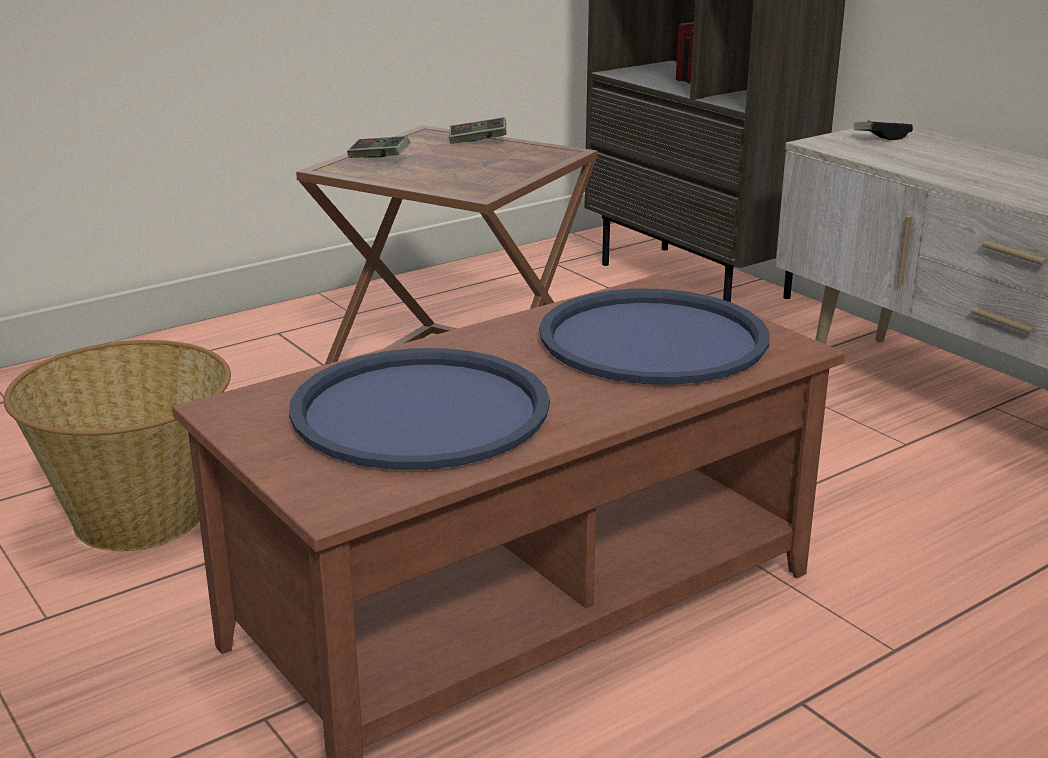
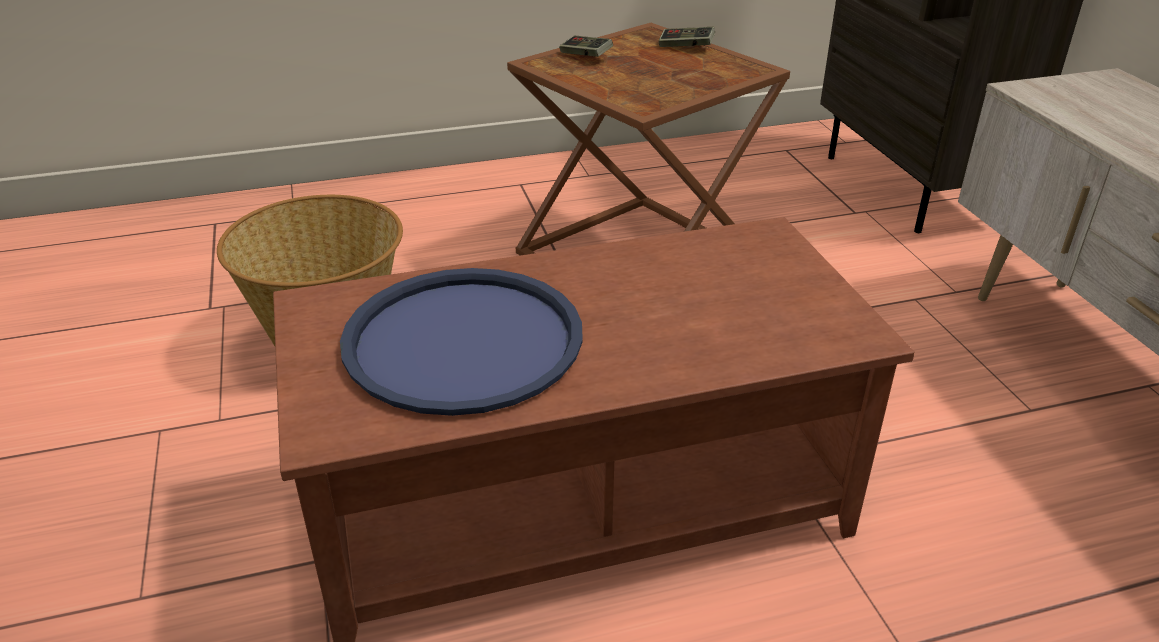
camera: 20 degrees right, 10 degrees up
blue tray [539,288,769,385] -> none
game controller [854,121,913,140] -> none

